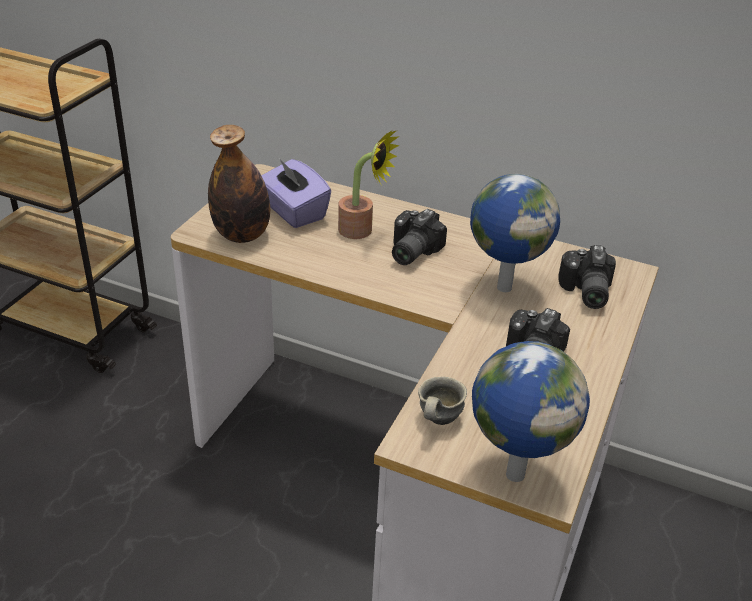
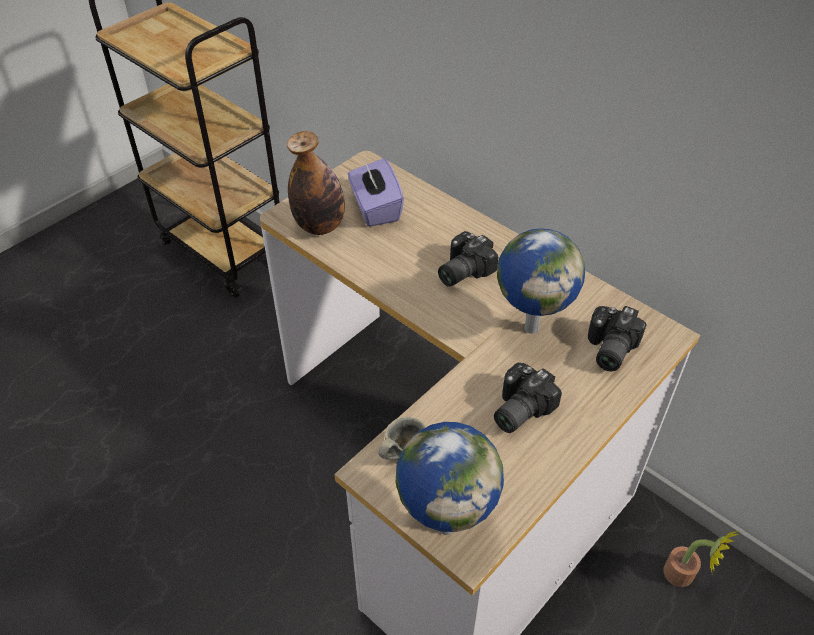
camera: 20 degrees right, 10 degrees up
potted plant [338,130,400,239] -> potted plant moved to [663,530,740,587]

